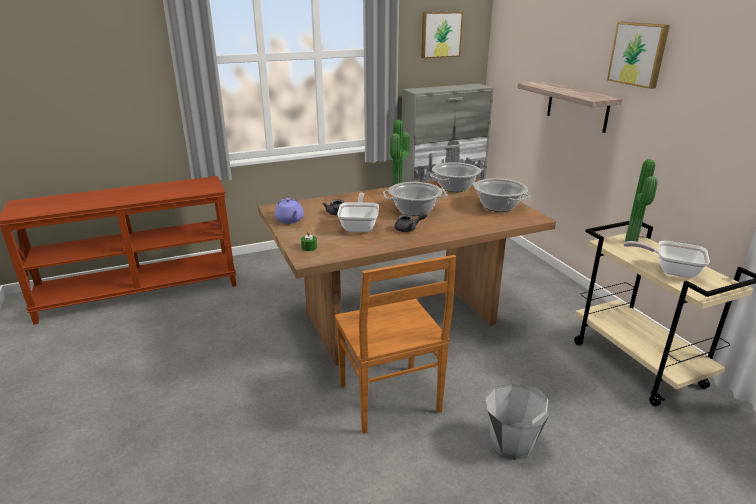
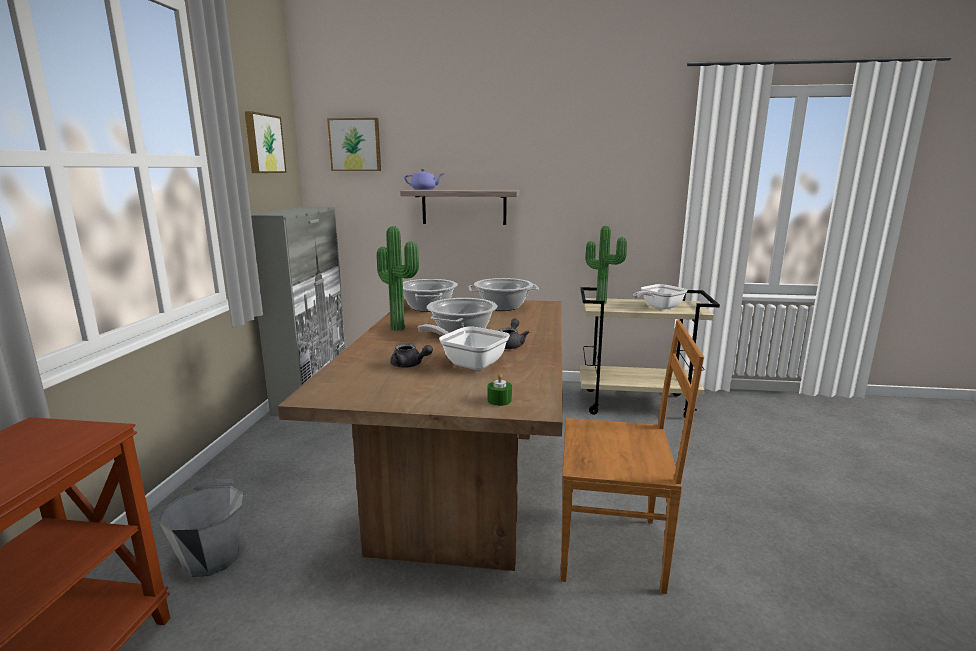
camera: 60 degrees left, 10 degrees down
purple teapot [274,198,304,224] -> purple teapot moved to [404,169,445,190]
grey bucket [485,384,550,460] -> grey bucket moved to [159,479,243,577]
picture [607,22,670,89] -> picture moved to [327,118,381,171]

